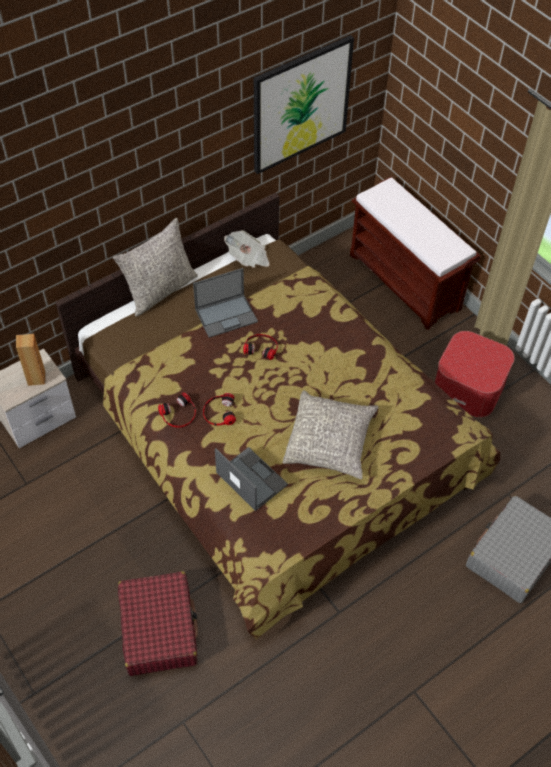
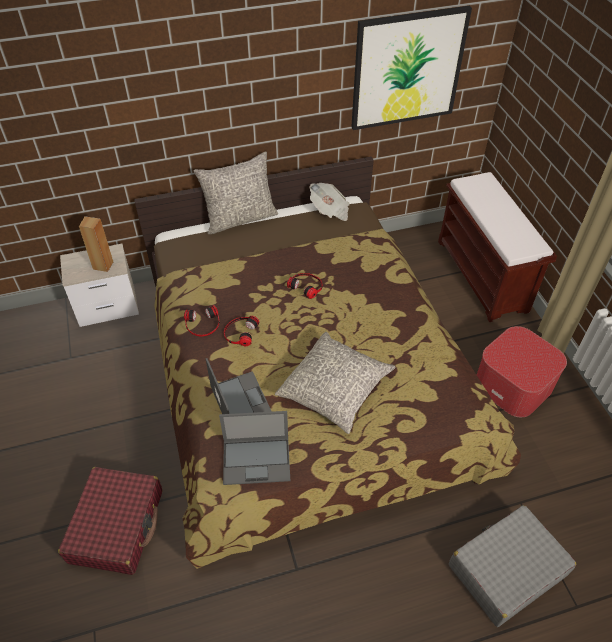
camera: 20 degrees right, 5 degrees down
laptop [193,268,258,338] -> laptop moved to [219,411,290,485]

